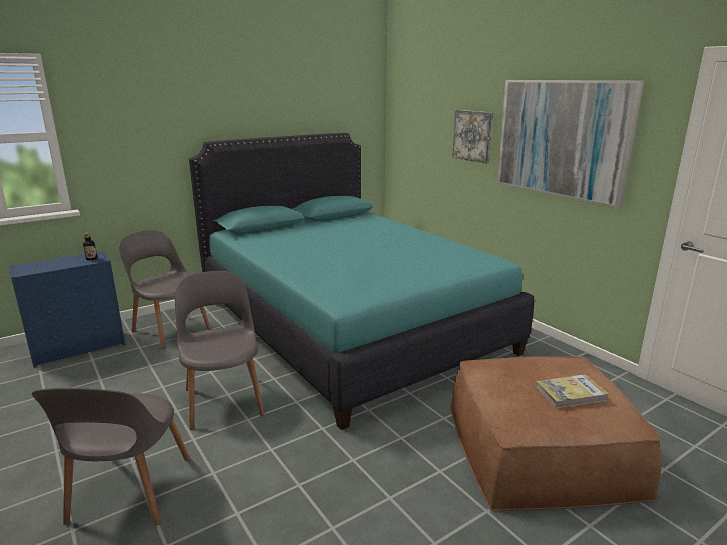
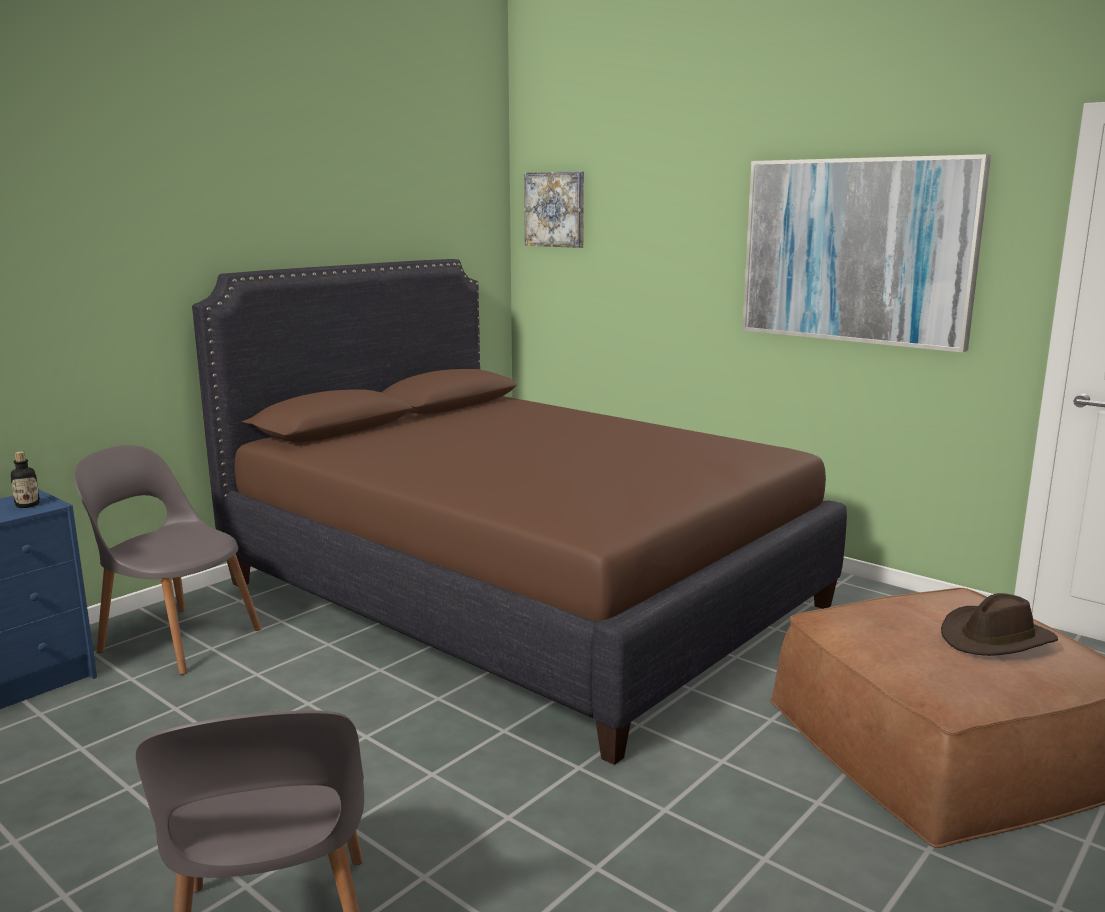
camera: 15 degrees left, 5 degrees down
grey chair [175,271,265,430] -> none
turquoise bed [189,133,534,430] -> brown bed [192,259,847,765]
picture [452,110,494,164] -> picture moved to [524,171,584,248]
book [536,374,608,409] -> brown hat [941,593,1058,656]

